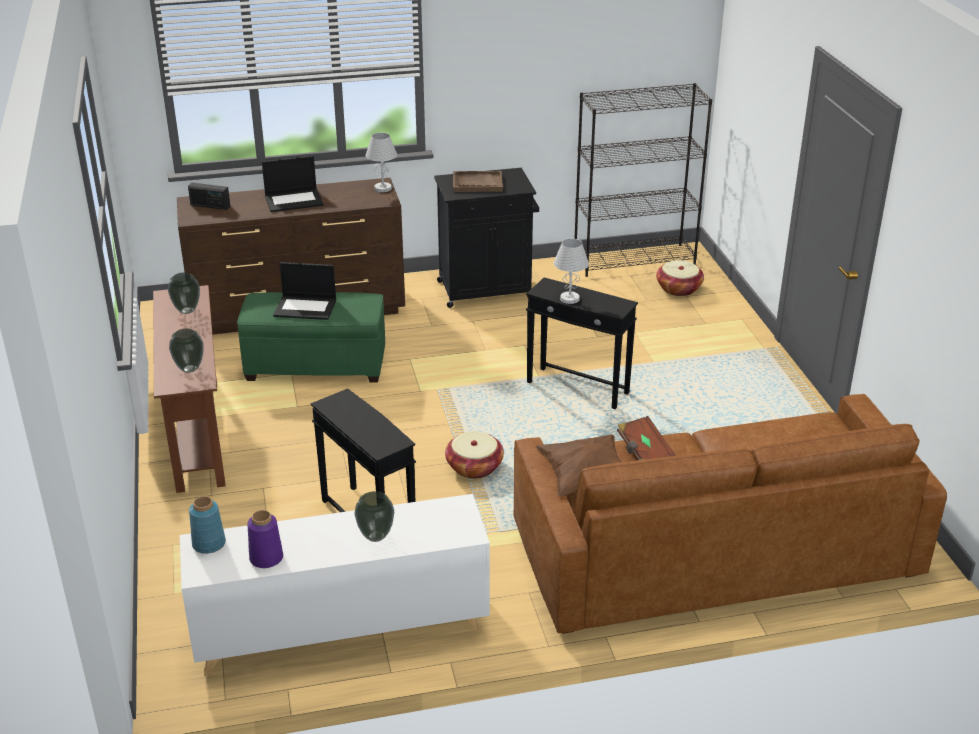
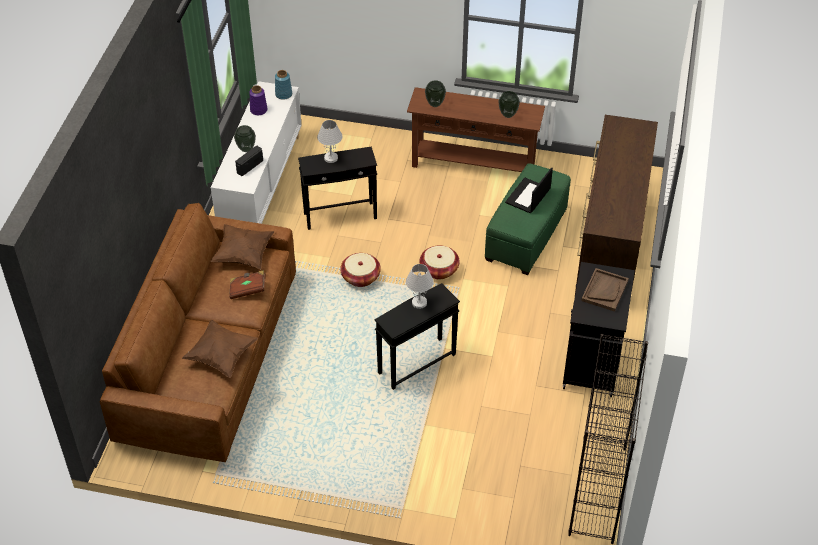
camera: 115 degrees right, 15 degrees up
radio [188,183,230,210] -> radio moved to [235,146,263,176]
laptop [262,155,323,212] -> none
white table lamp [366,132,397,192] -> white table lamp moved to [317,120,343,163]
basket [656,260,704,296] -> basket moved to [420,245,459,279]
none -> brown pillow [182,320,258,378]

